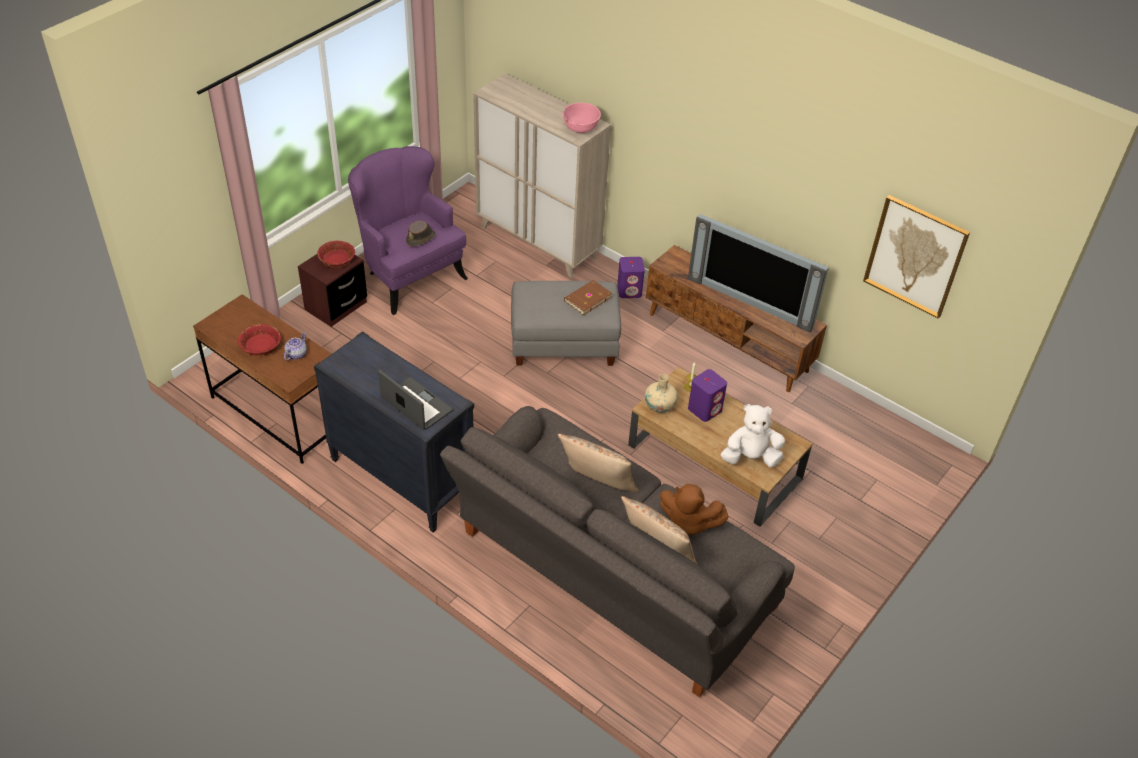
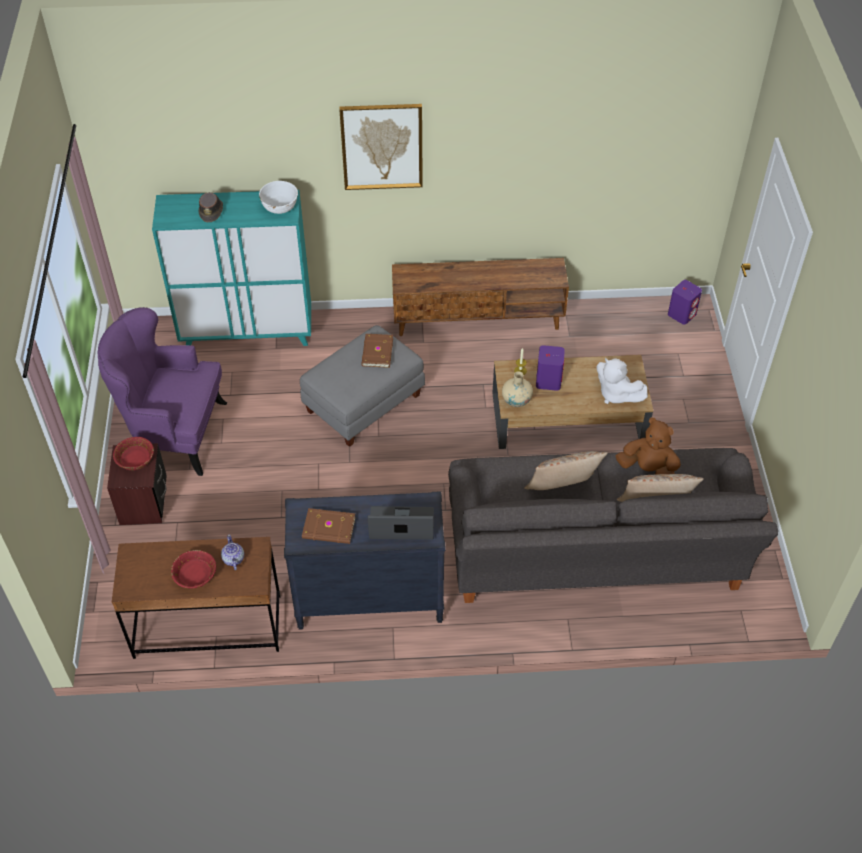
camera: 40 degrees left, 5 degrees up
brown hat [406,221,436,247] -> brown hat moved to [199,192,223,222]
beige cabinet [473,73,611,278] -> turquoise cabinet [152,190,311,346]
pink bowl [562,103,601,133] -> white bowl [259,181,298,214]
purple speaker [617,257,645,298] -> purple speaker moved to [668,280,702,325]
brown plush toy [660,484,729,535] -> brown plush toy turned 135 degrees counterclockwise [616,418,681,475]
television [688,214,829,333] -> none
white plush toy [721,404,785,468] -> white plush toy turned 90 degrees counterclockwise [596,358,648,404]
picture [863,195,970,319] -> picture moved to [339,104,423,190]
none -> brown book [302,508,356,544]

